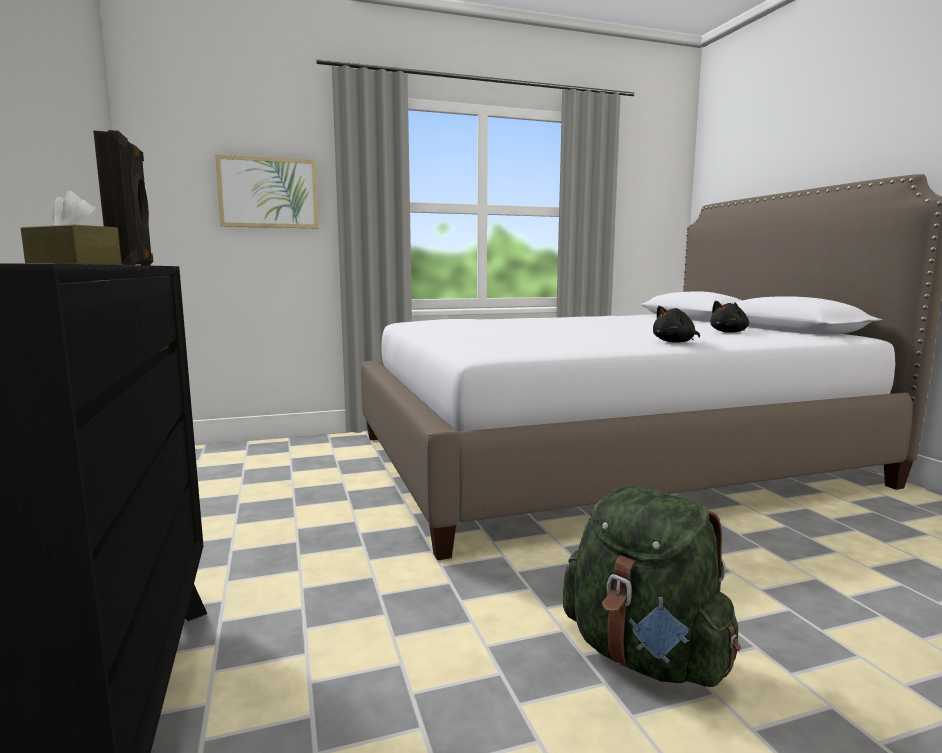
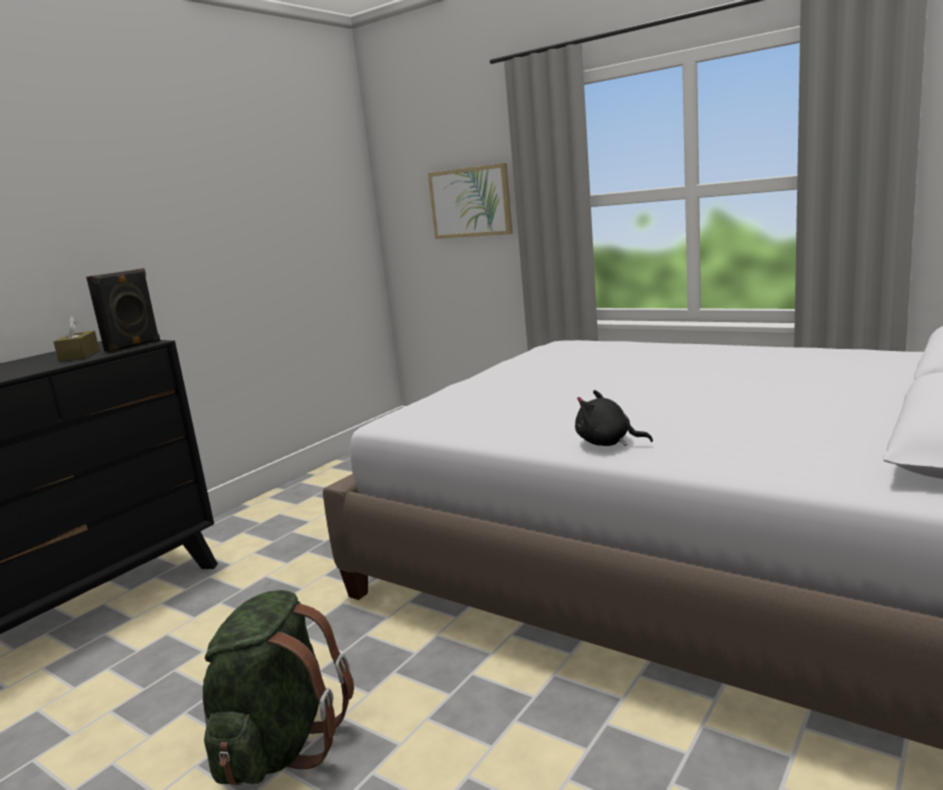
camera: 55 degrees right, 5 degrees up
black plush toy [710,301,749,333] -> none

